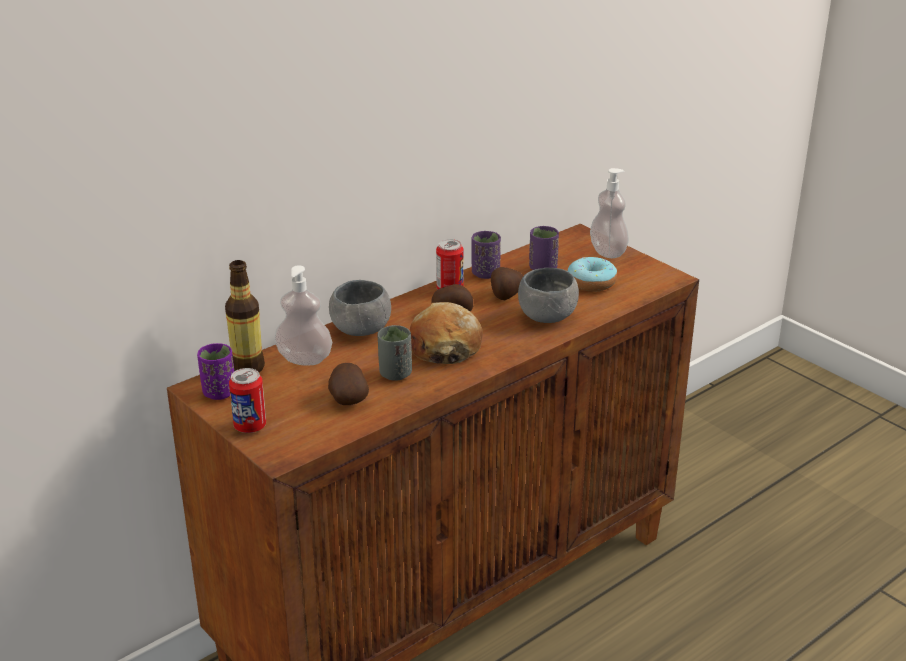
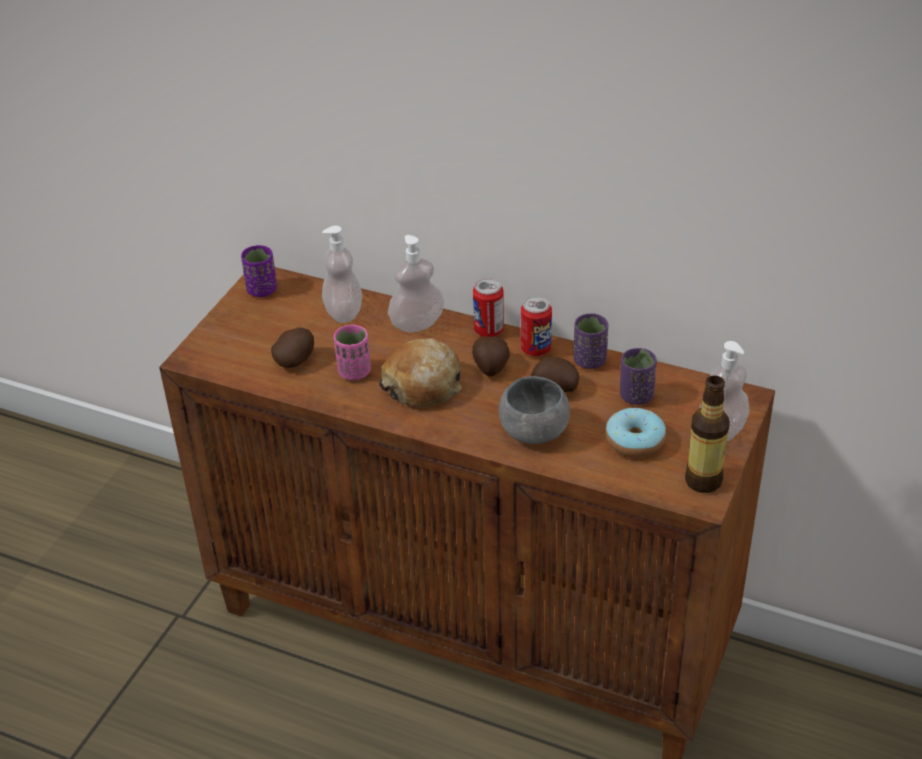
camera: 65 degrees right, 10 degrees up
bottle [225,260,265,372] -> bottle moved to [685,375,730,493]
can [229,368,266,433] -> can moved to [473,278,504,337]
grey bowl [329,280,391,336] -> soap dispenser [388,235,444,332]
grey cup [377,325,412,381] -> pink cup [334,325,371,380]

